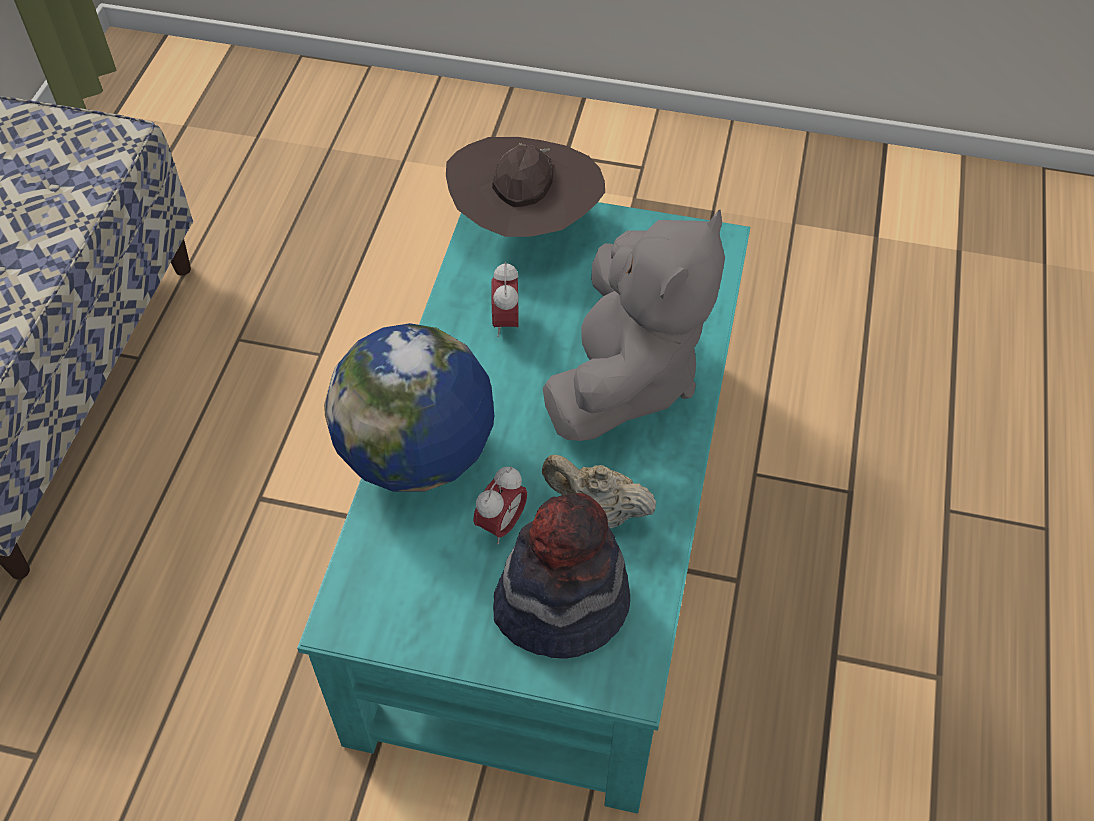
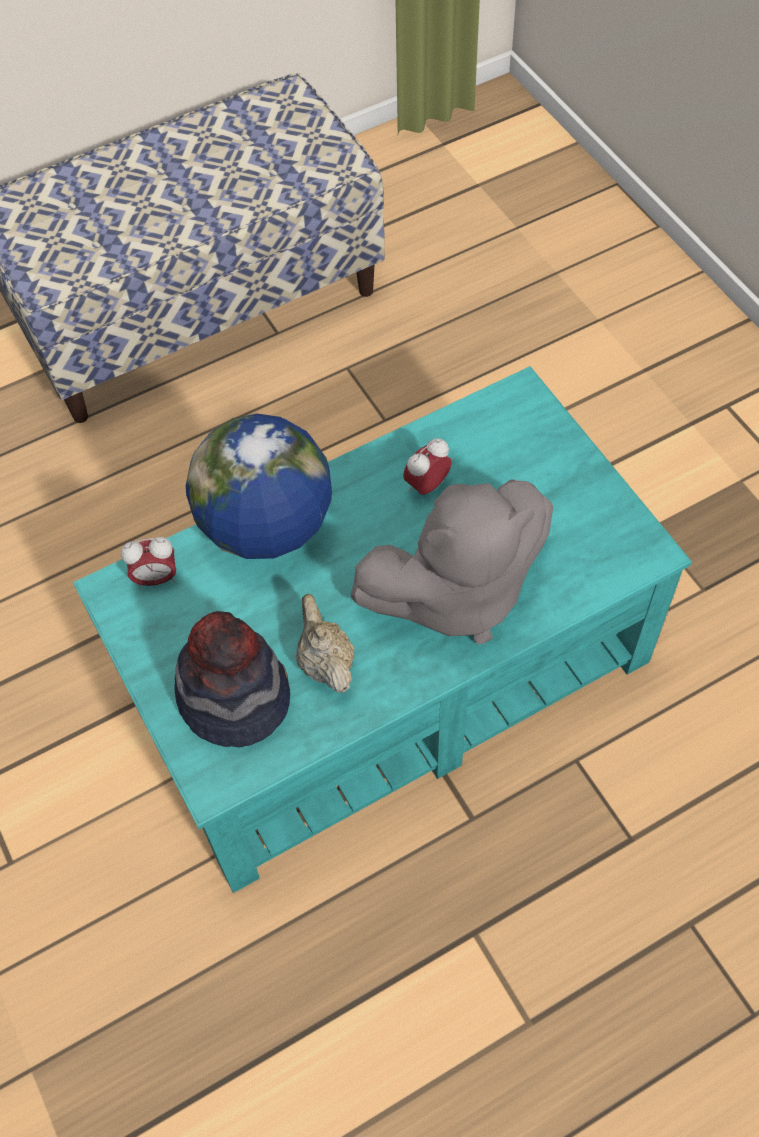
camera: 50 degrees right, 5 degrees up
brown hat [446,137,605,237] -> none
alarm clock [473,466,527,544] -> alarm clock moved to [121,537,176,589]

